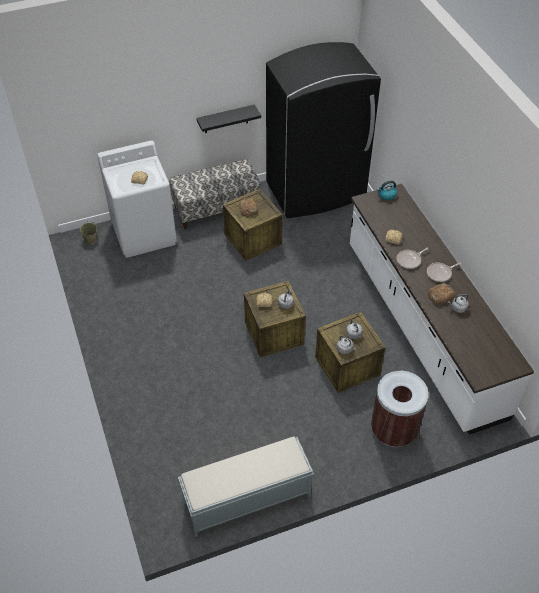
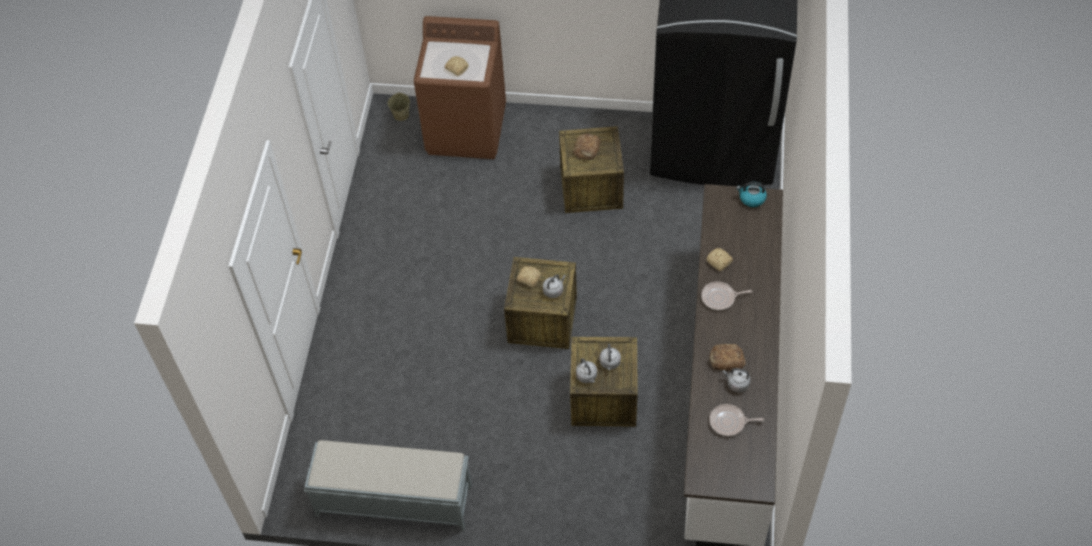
camera: 30 degrees right, 5 degrees up
white washing machine [97,140,177,258] -> brown washing machine [414,16,506,159]
bench [169,159,261,230] -> none
black shelf [196,105,261,133] -> none
brown trash can [371,371,429,447] -> none
frying pan [427,263,461,282] -> frying pan moved to [709,404,764,436]

